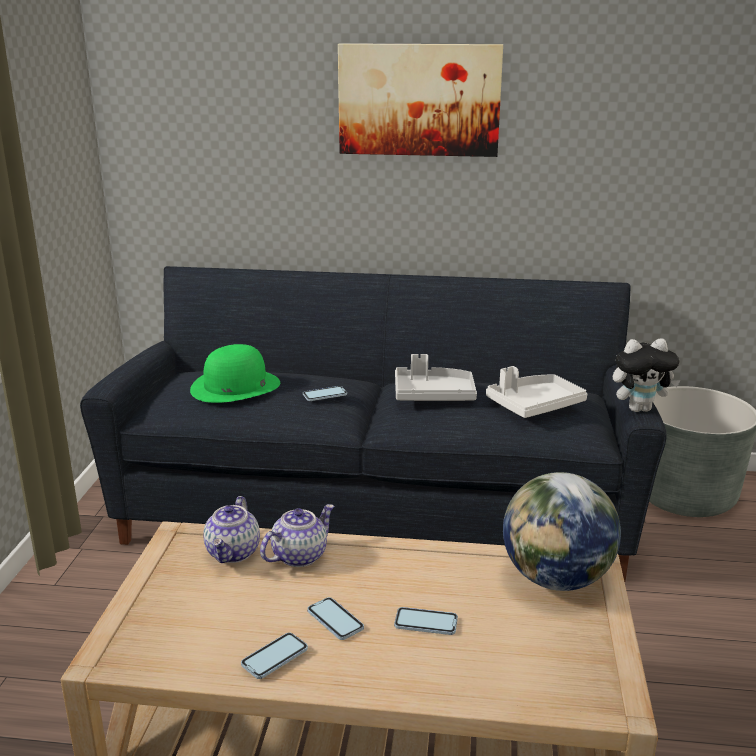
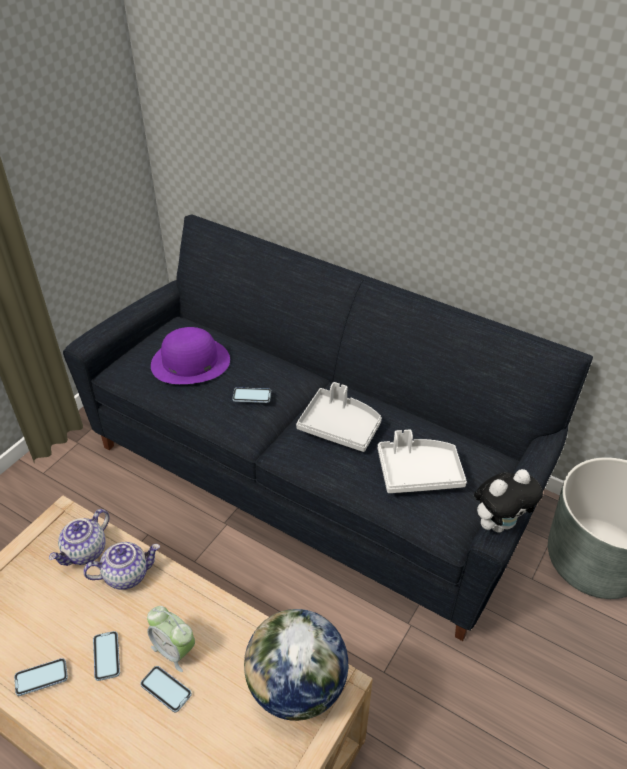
camera: 25 degrees right, 20 degrees up
green hat [190,344,280,403] -> purple hat [151,327,230,384]
picture [338,43,503,157] -> none
plush toy [613,338,680,412] -> plush toy turned 45 degrees counterclockwise [474,469,543,533]
none -> alarm clock [147,606,195,672]

